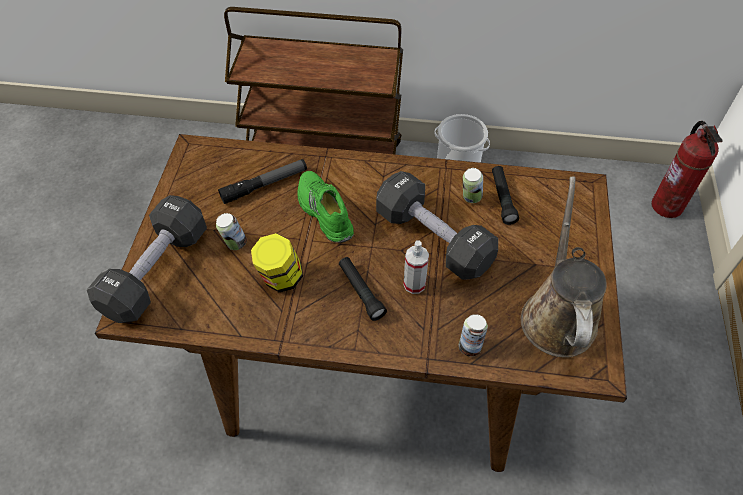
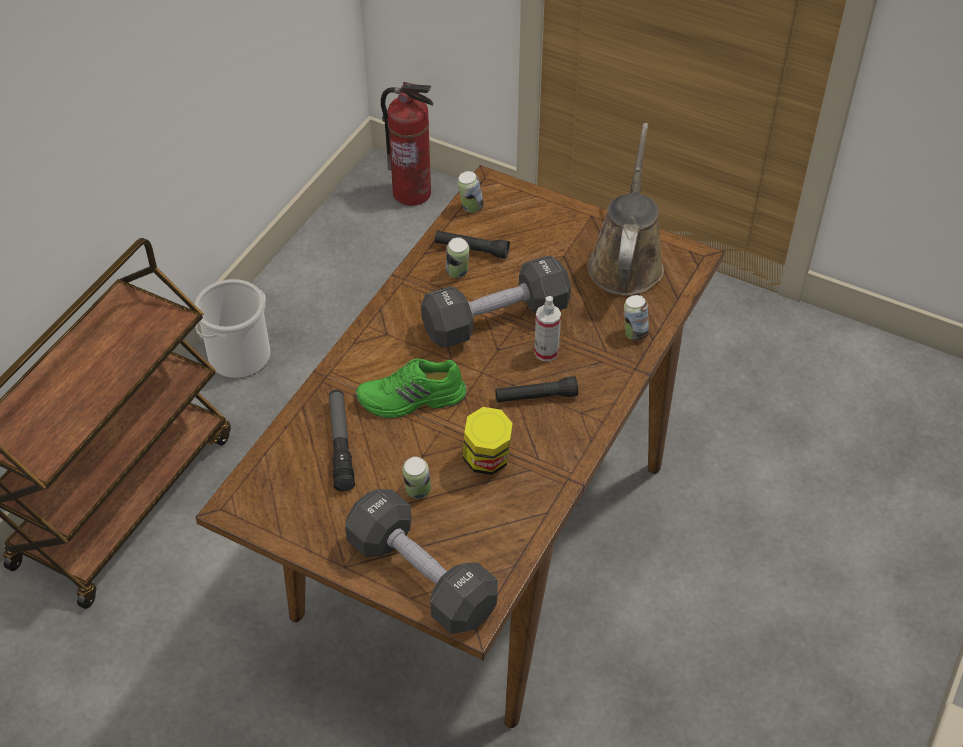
camera: 70 degrees left, 5 degrees down
brown watering can [521,176,607,358] -> brown watering can turned 75 degrees clockwise [587,123,664,296]
none -> can [457,171,484,212]

